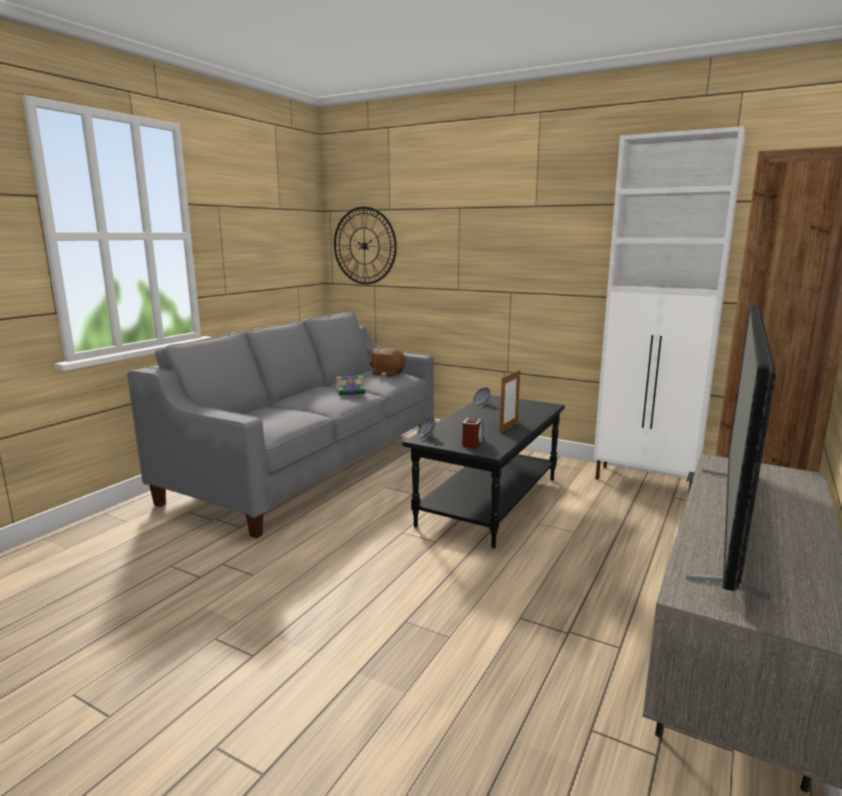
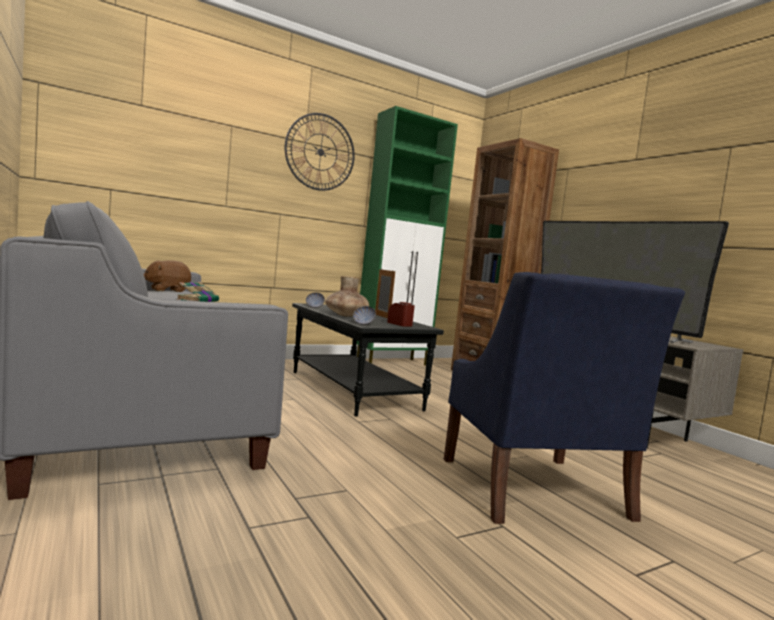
camera: 60 degrees left, 10 degrees down
wall clock [334,207,397,284] -> wall clock moved to [285,113,355,191]
white cabinet [593,126,745,494] -> green cabinet [357,106,458,365]
none -> brown vase [325,276,369,317]
none -> blue armchair [444,272,685,524]

